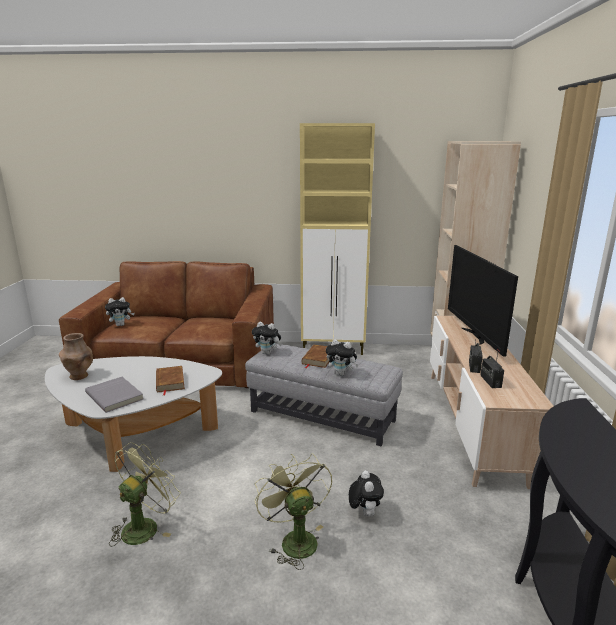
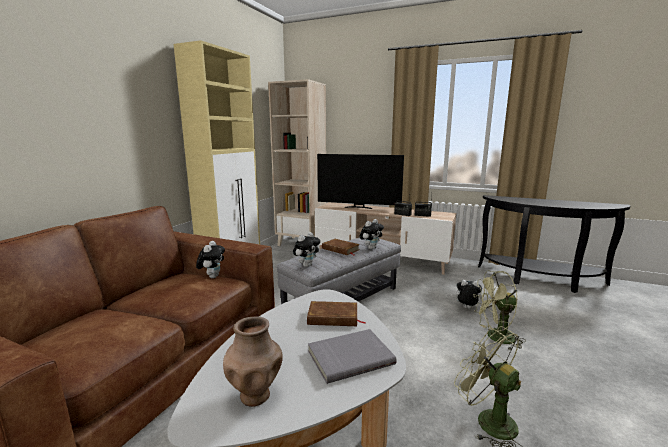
camera: 70 degrees left, 5 degrees down
plush toy [105,297,135,326] -> plush toy moved to [196,241,225,278]

